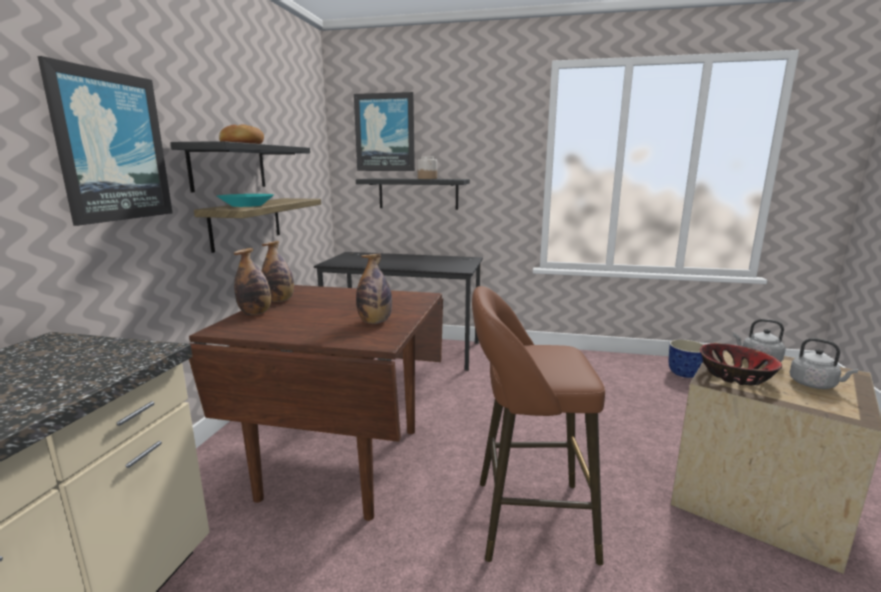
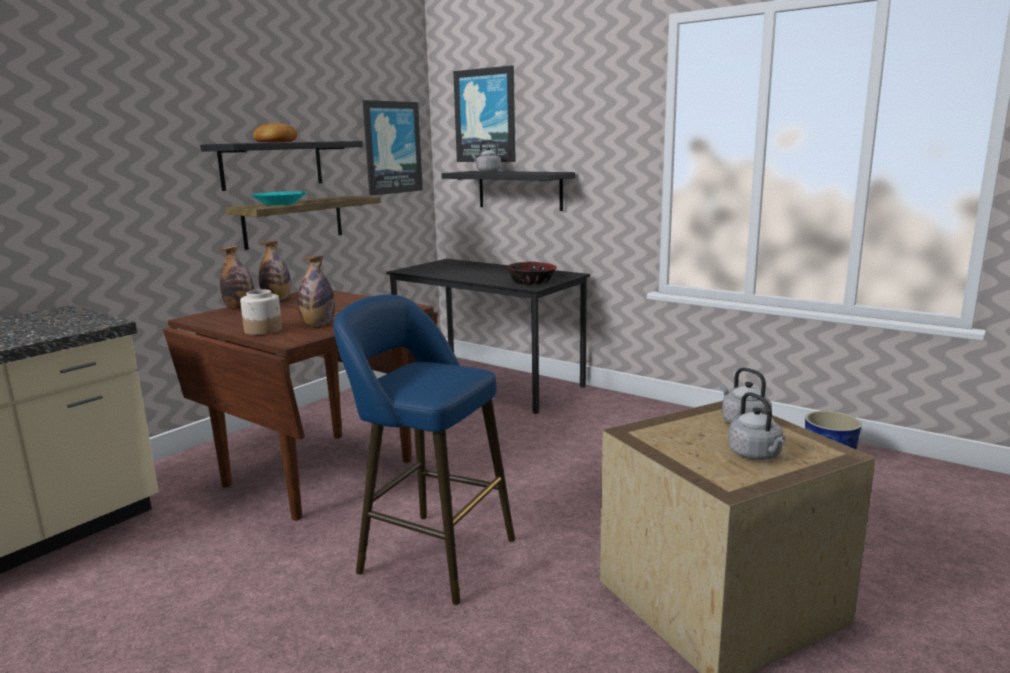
camera: 25 degrees right, 0 degrees up
picture [37,56,173,226] -> picture moved to [363,100,423,196]
jar [417,157,437,179] -> jar moved to [240,290,282,335]
brown stool [472,286,605,566] -> blue stool [333,295,515,605]
bowl [700,343,782,385] -> bowl moved to [506,262,557,285]
none -> grey kettle [472,140,501,173]

